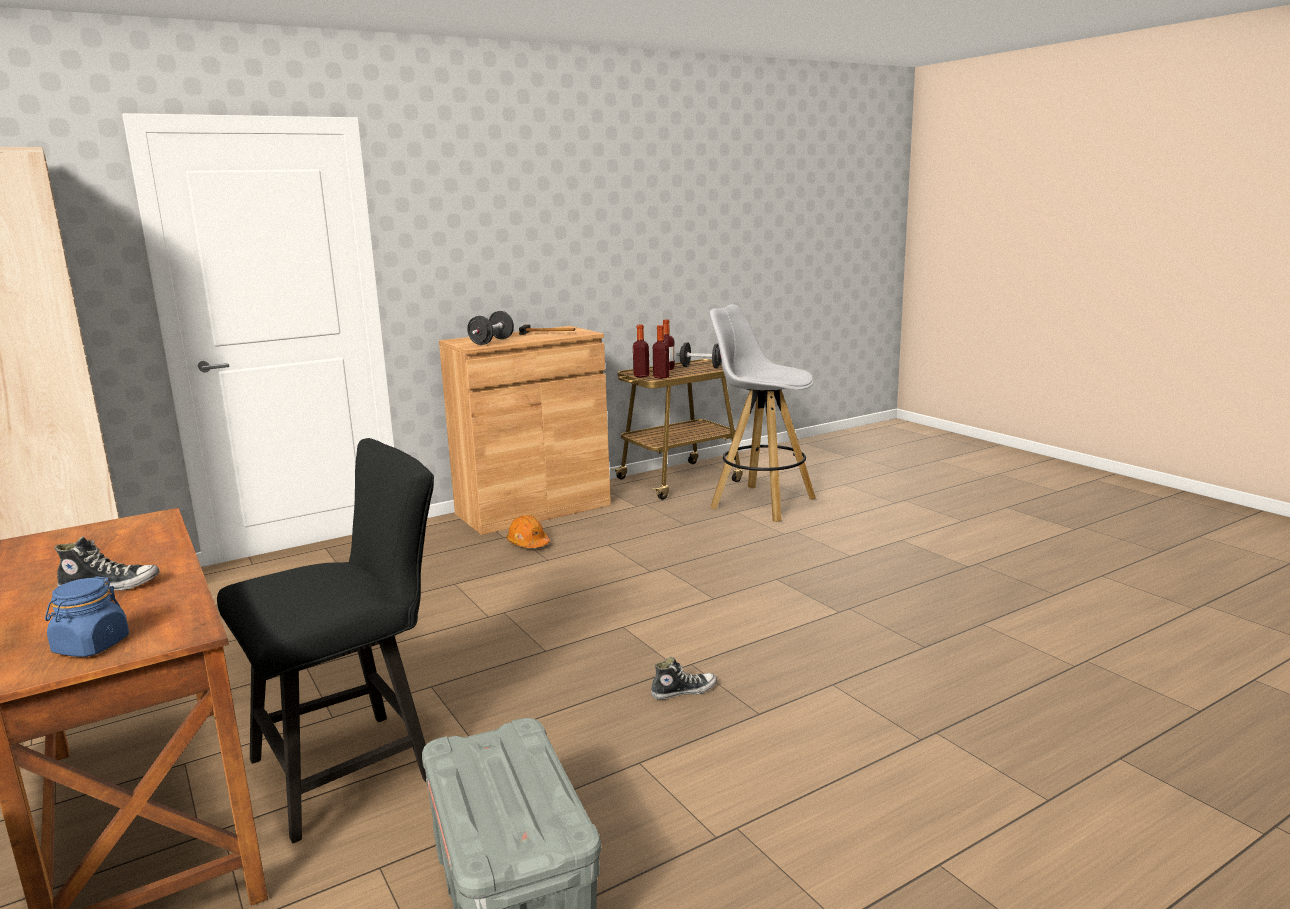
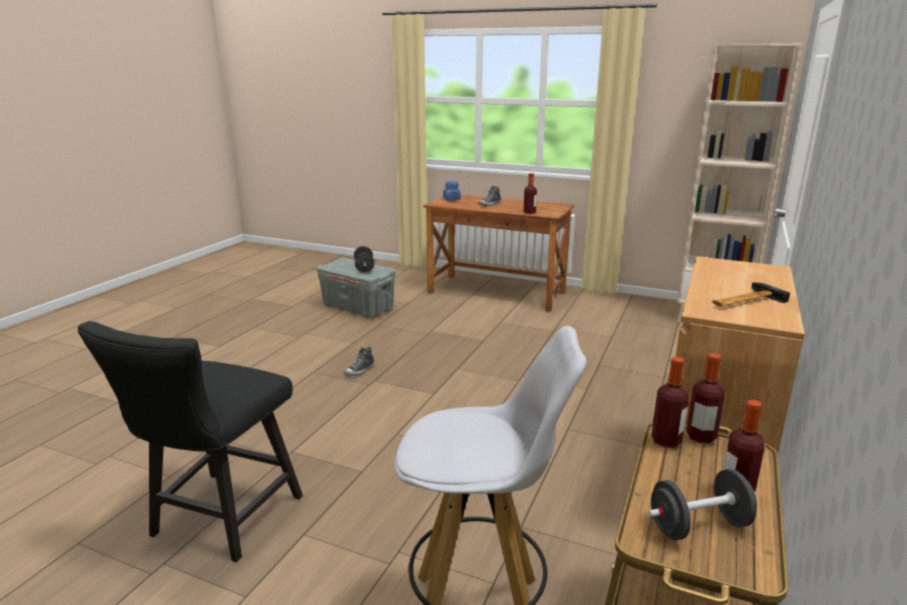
camera: 145 degrees right, 5 degrees up
black chair [217,438,434,843] -> black chair moved to [78,321,303,562]
black dumbbell [467,311,514,345] -> black dumbbell moved to [354,246,375,273]
orange hard hat [506,515,550,548] -> none
none -> bottle [524,173,537,214]

